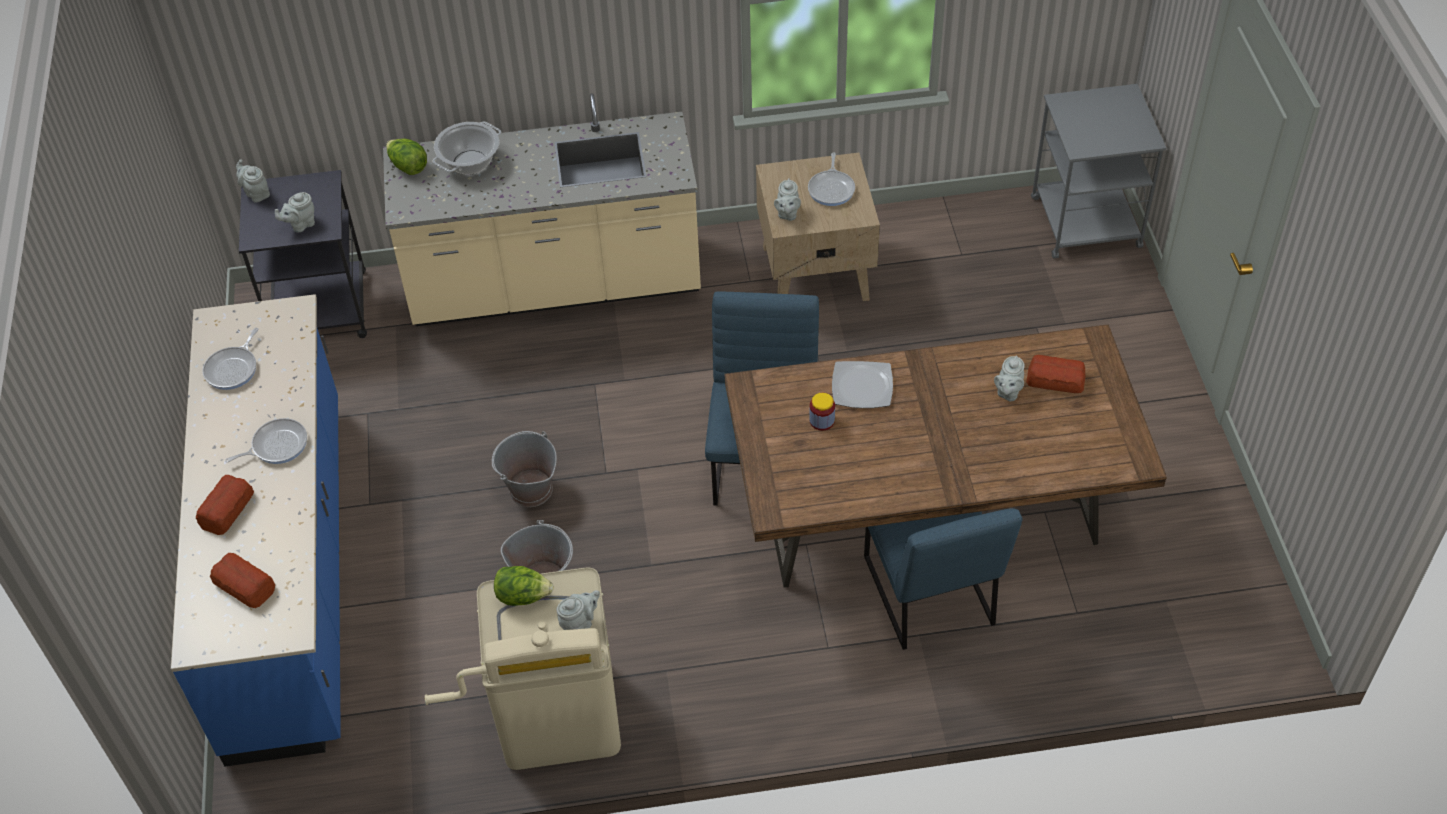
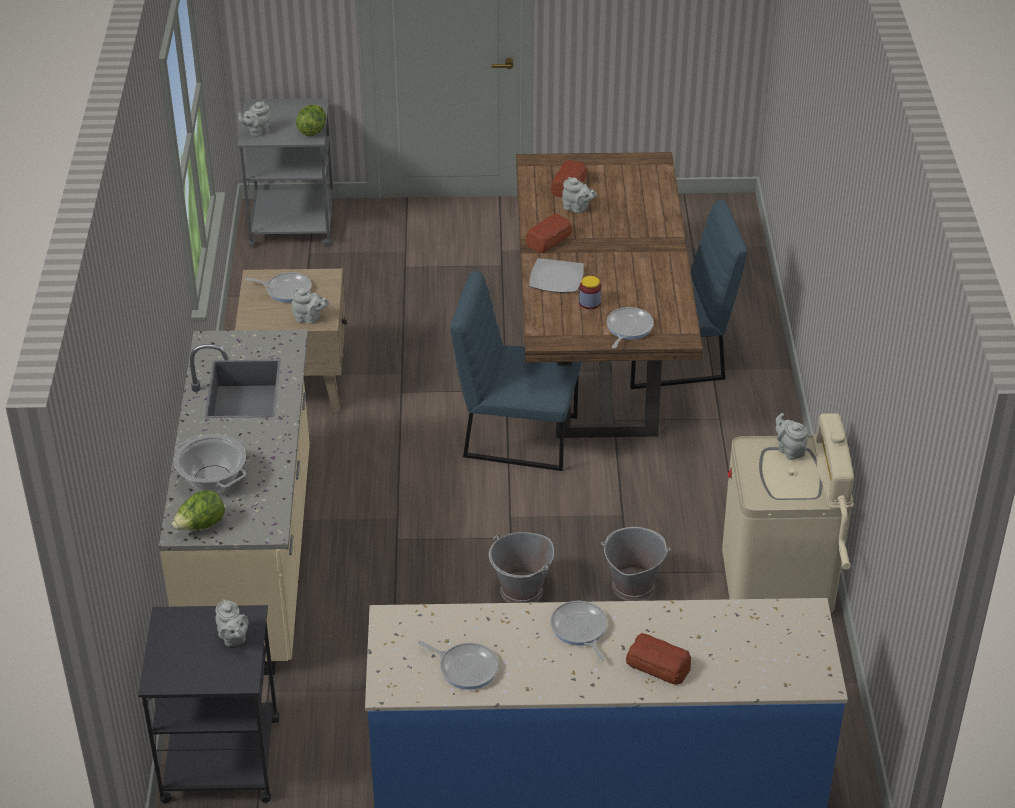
camera: 85 degrees left, 10 degrees down
bread [210,553,275,608] -> bread moved to [526,214,572,253]
grey teapot [236,159,270,203] -> grey teapot moved to [238,101,270,137]
lettuce [494,566,554,606] -> lettuce moved to [296,105,326,136]
none -> frying pan [607,307,654,348]

